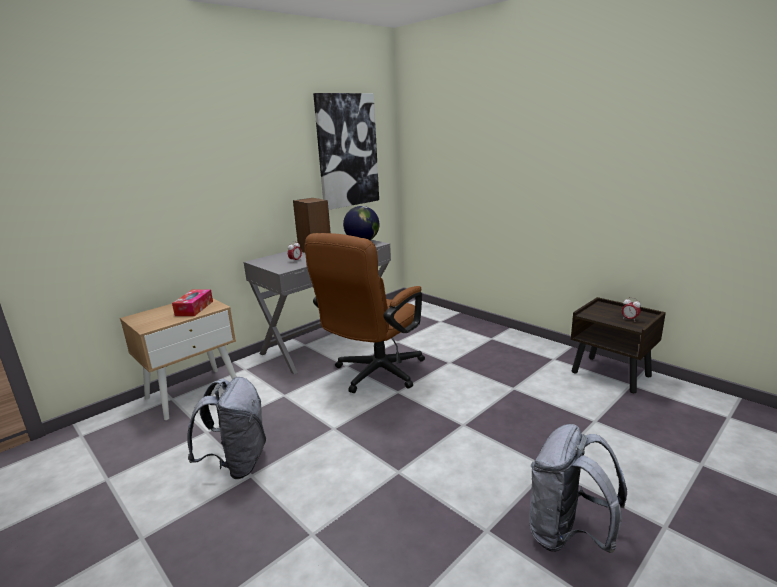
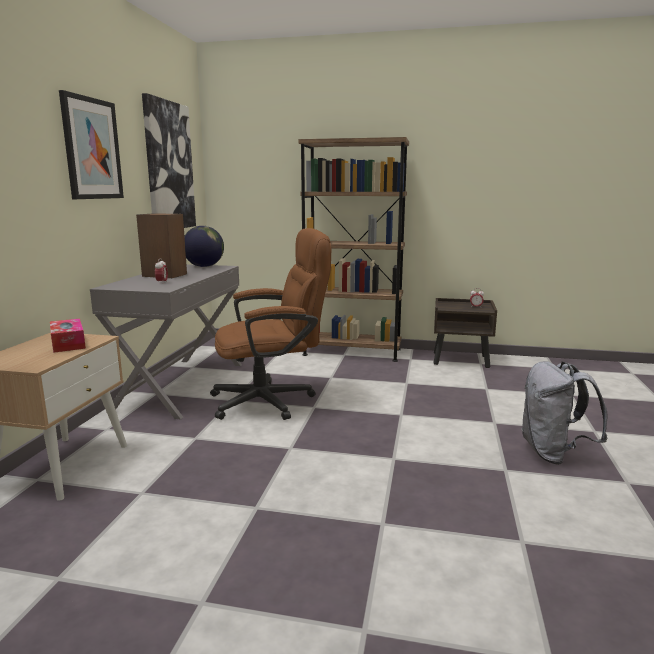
camera: 35 degrees left, 5 degrees down
grey backpack [187,377,266,479] -> none
brown office chair [305,233,425,393] -> brown office chair turned 105 degrees counterclockwise [210,228,331,420]
none -> picture [59,90,124,199]
none -> brown bookcase [298,137,409,362]

